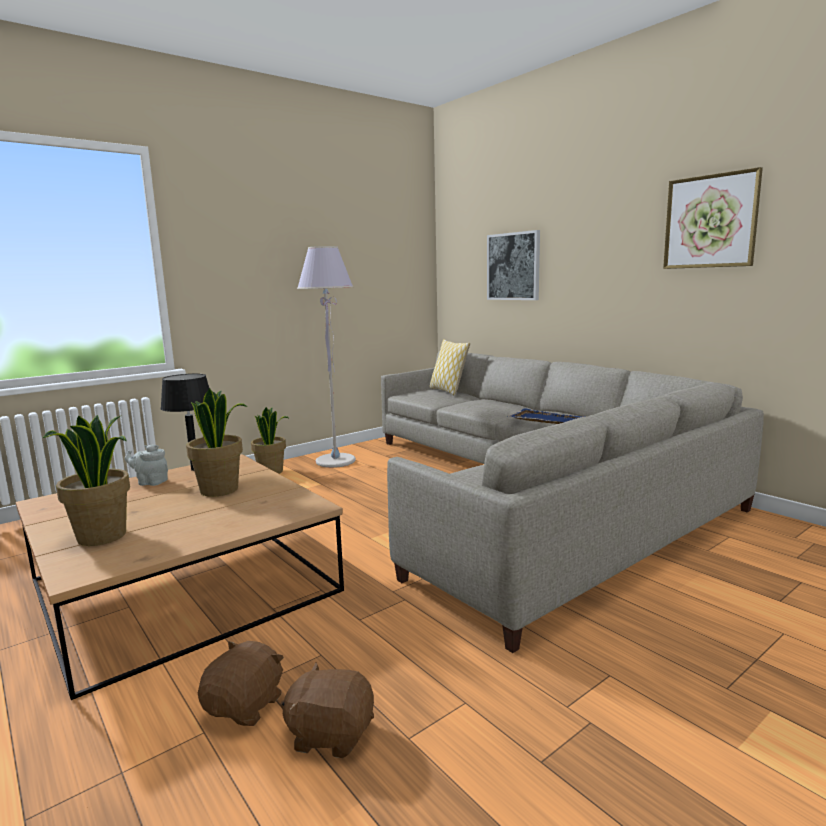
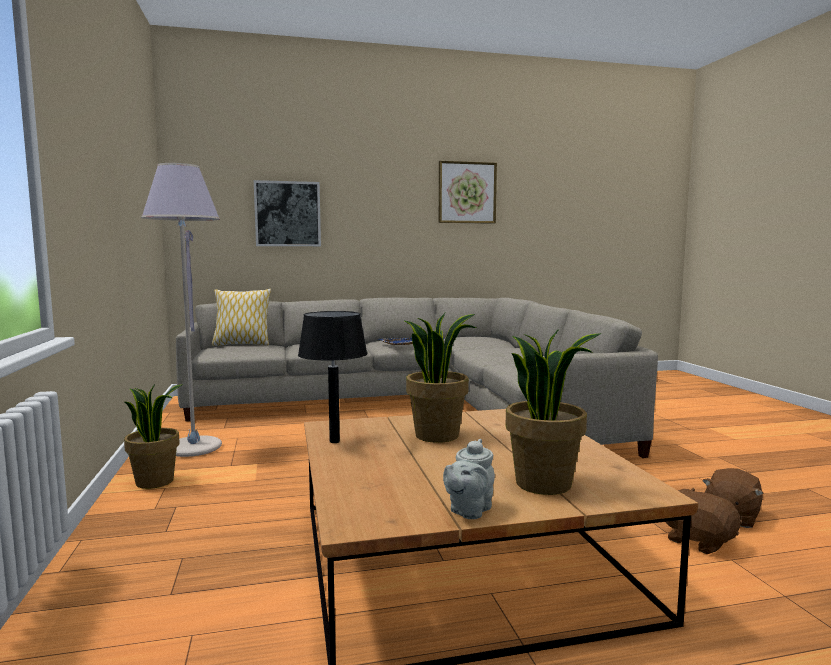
camera: 65 degrees left, 5 degrees down
grey teapot [125,444,168,486] -> grey teapot moved to [443,439,495,519]

